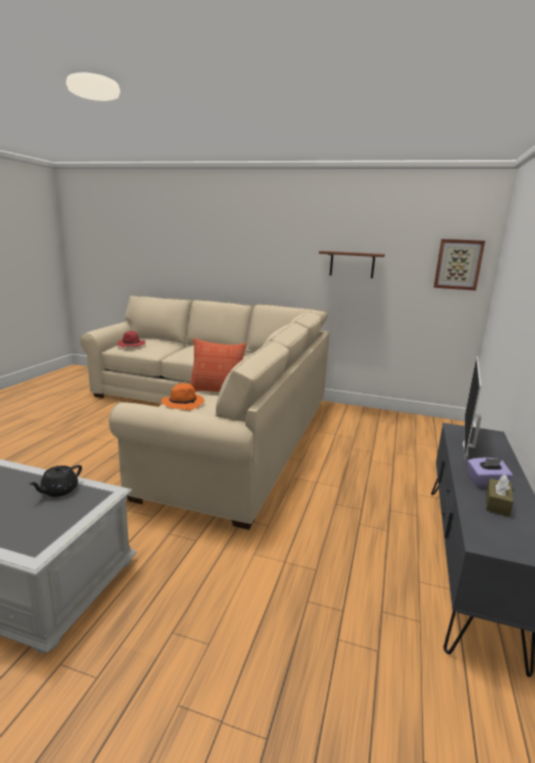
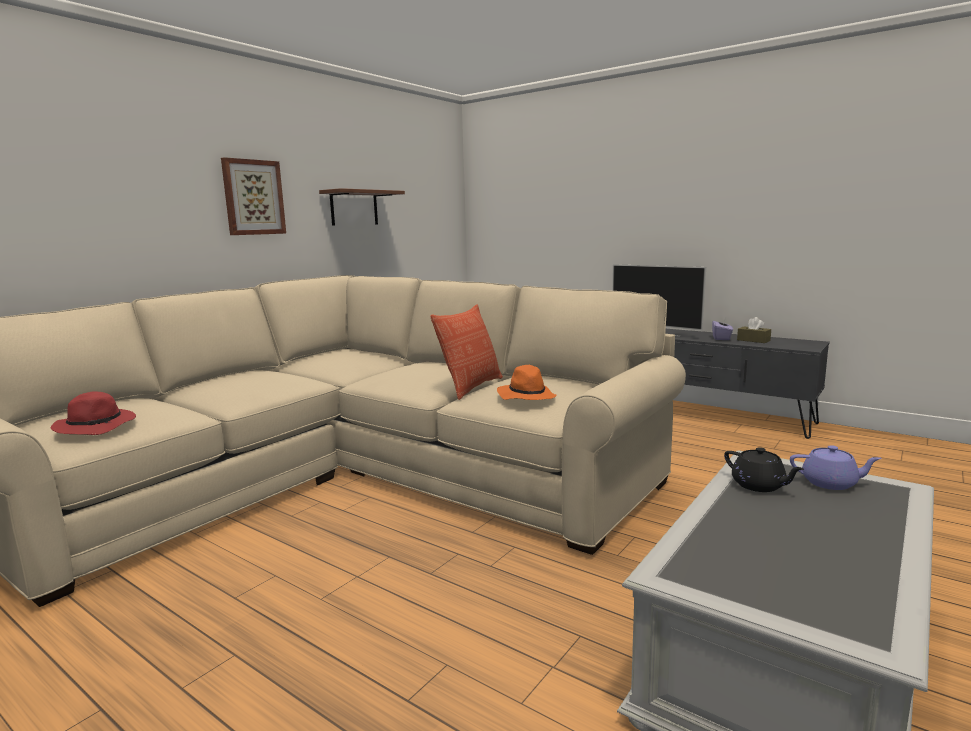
camera: 70 degrees left, 5 degrees down
picture [434,239,485,291] -> picture moved to [221,157,286,235]
none -> purple teapot [790,445,882,490]

